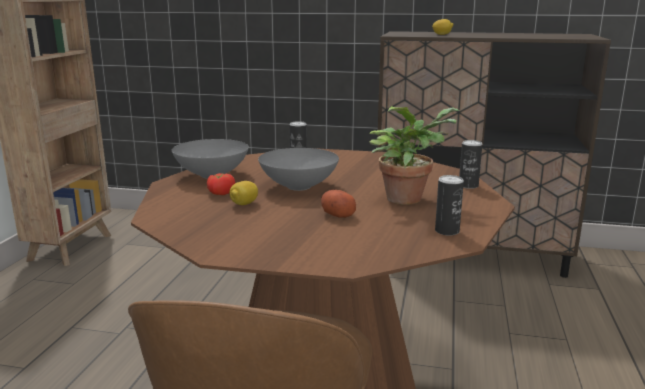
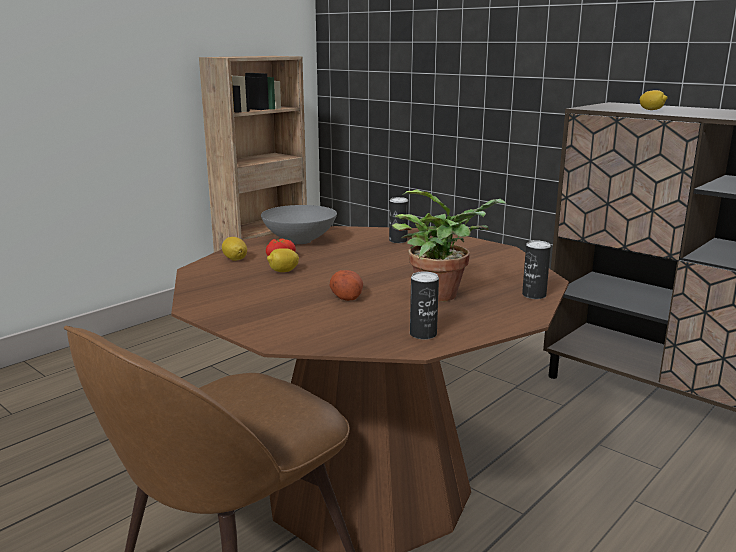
camera: 30 degrees right, 0 degrees up
grey bowl [258,148,339,191] -> none
none -> lemon [222,237,247,261]

